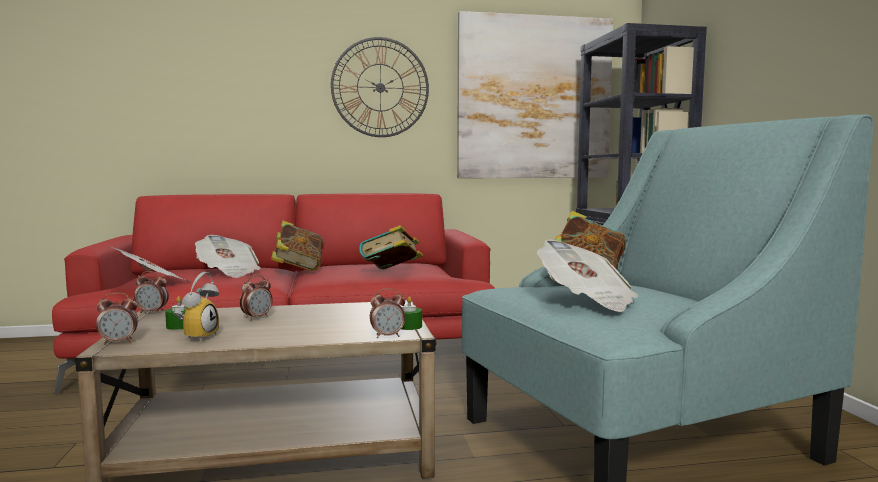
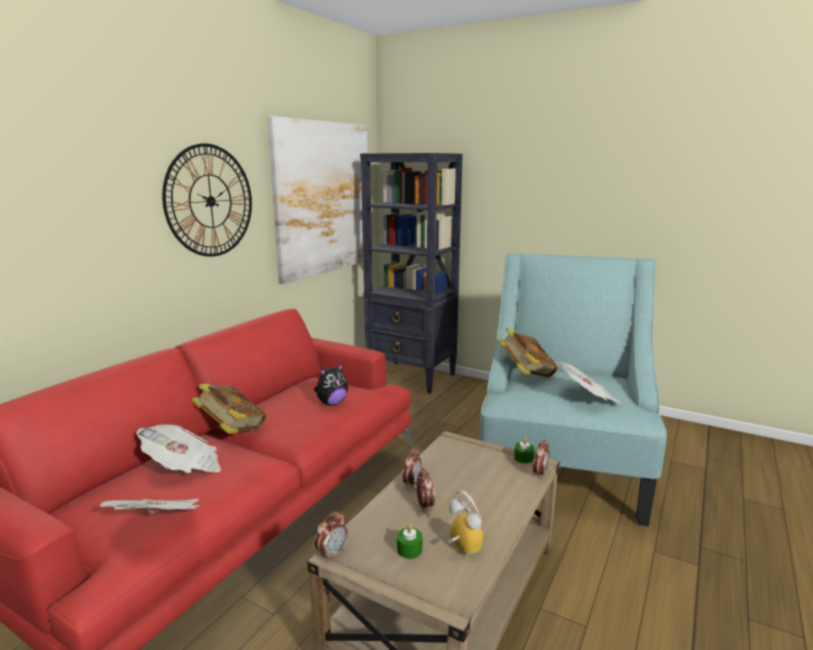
camera: 50 degrees left, 10 degrees up
alarm clock [96,292,138,344] -> alarm clock moved to [403,448,422,489]
book [359,225,423,269] -> plush toy [314,363,348,405]

